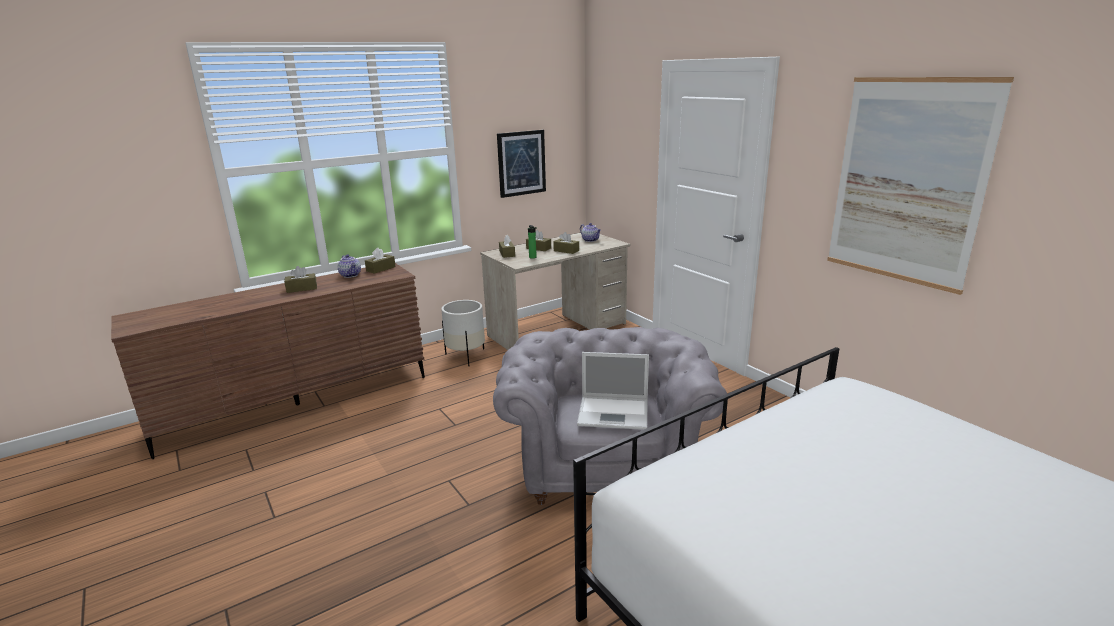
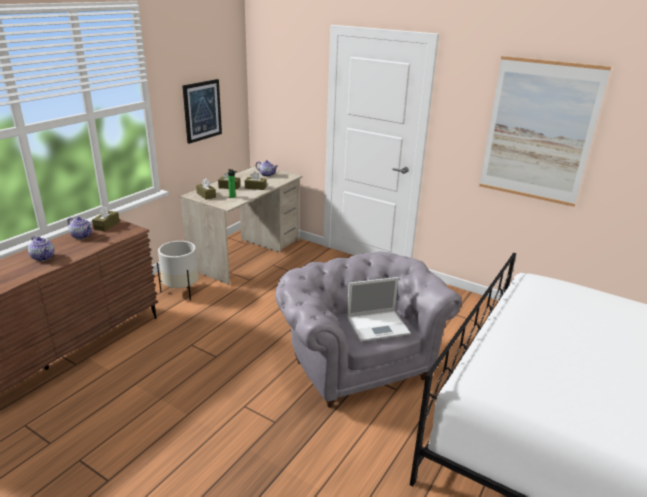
camera: 25 degrees left, 5 degrees up
brown tissue box [284,266,317,293] -> teapot [28,236,55,261]

